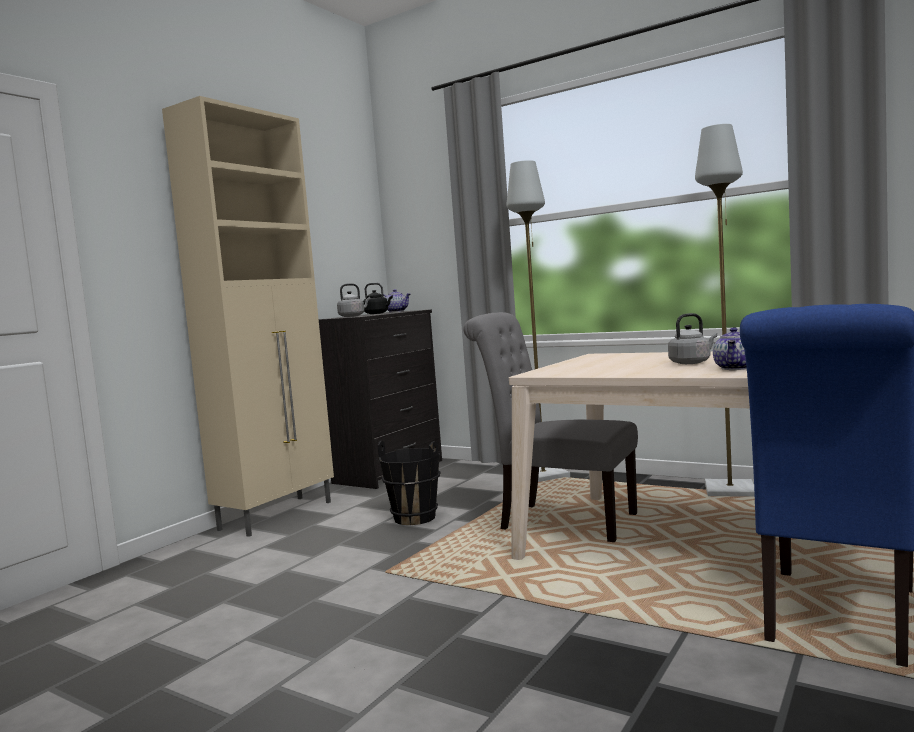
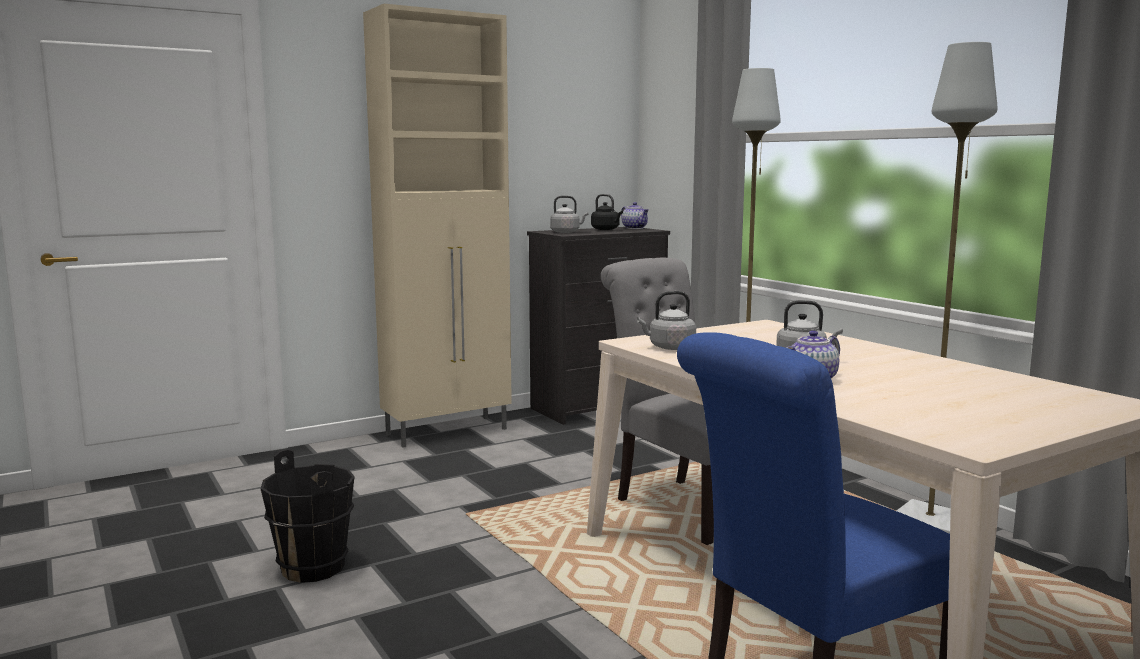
camera: 25 degrees right, 5 degrees up
black bucket [378,441,441,525] -> black bucket moved to [261,449,355,583]
none -> grey kettle [637,291,696,350]

